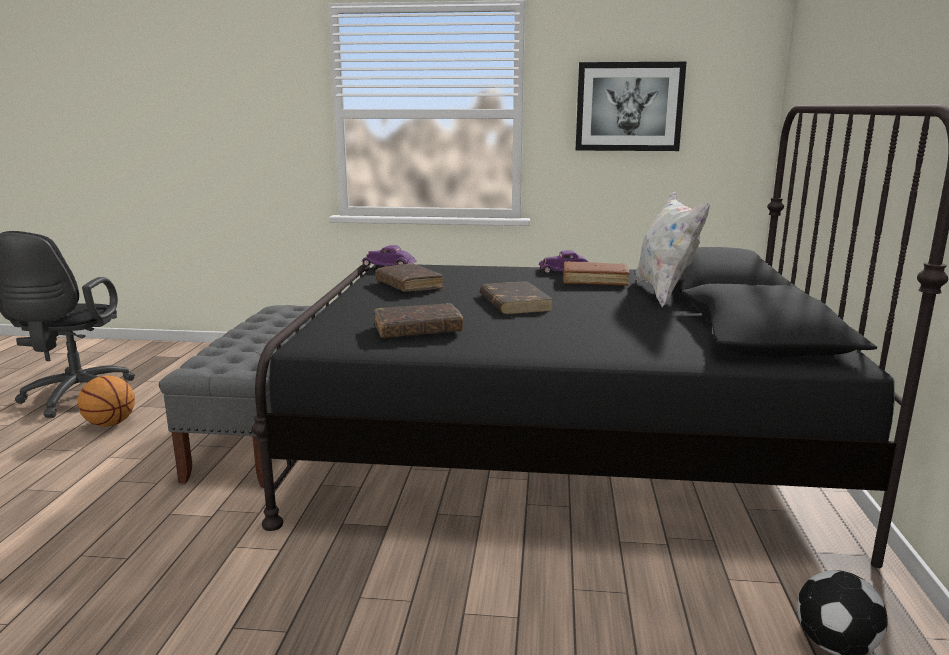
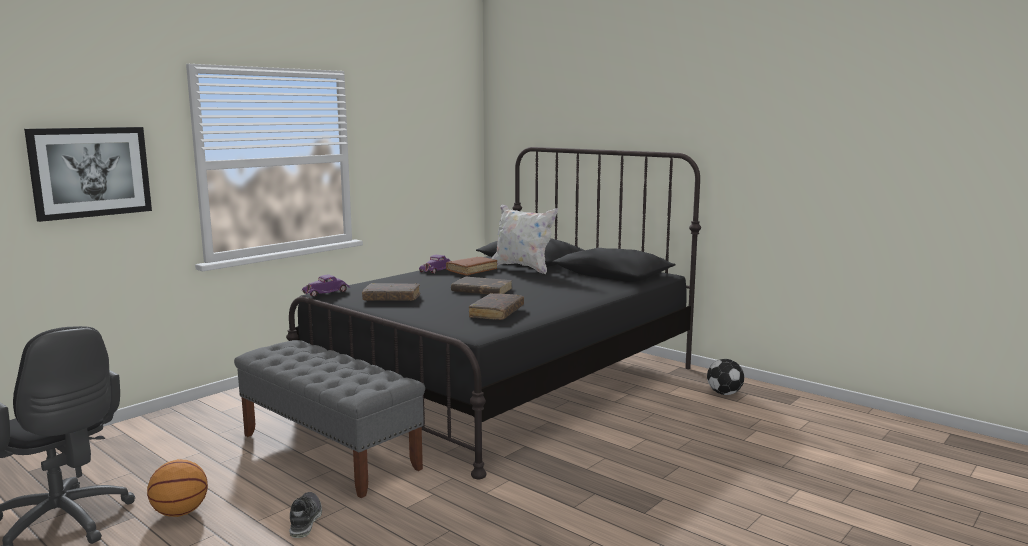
camera: 55 degrees left, 5 degrees down
picture [576,62,687,151] -> picture moved to [24,127,152,222]
none -> shoe [289,492,322,538]

